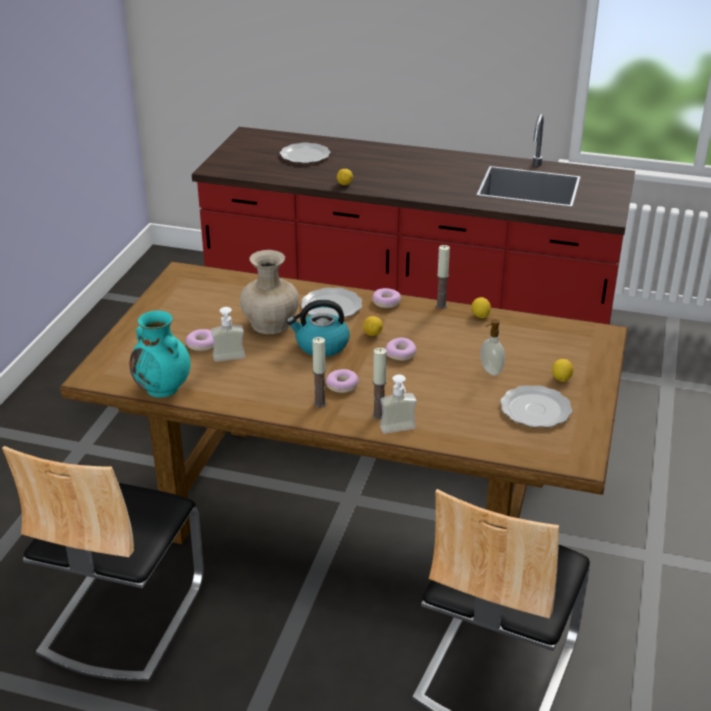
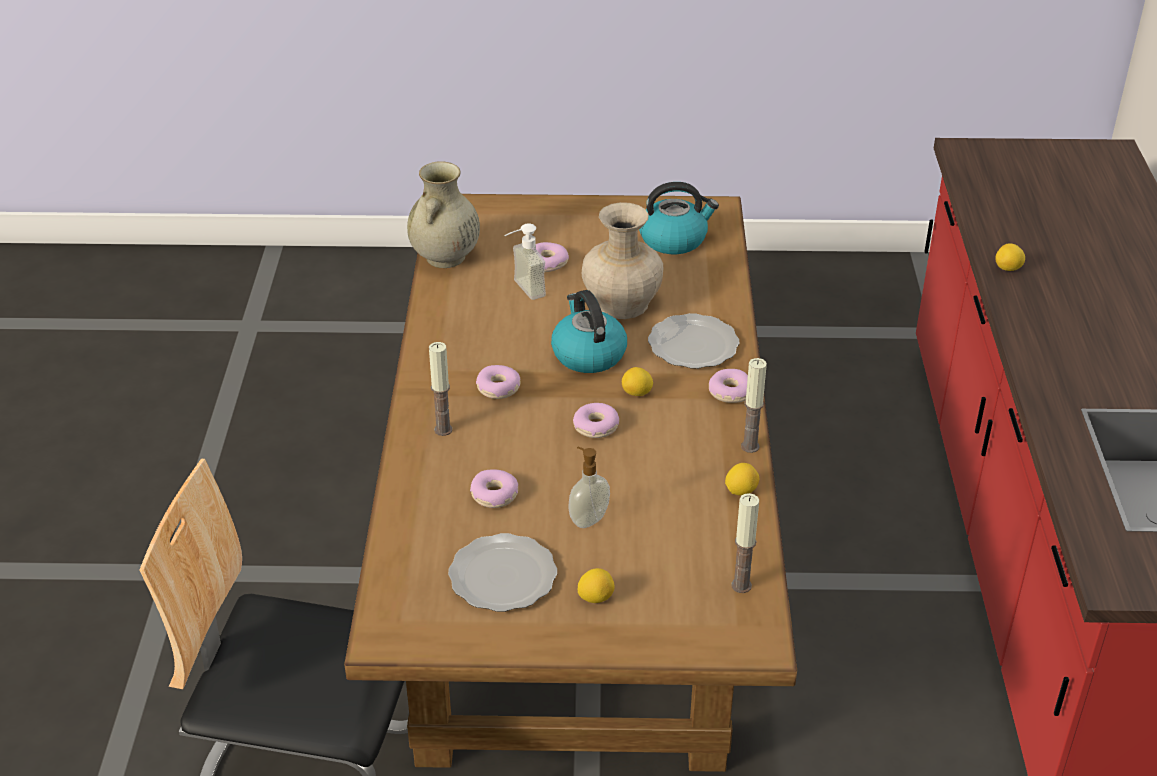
camera: 75 degrees right, 5 degrees up
chair [2,446,204,682] -> none
turquoise vase [129,311,191,398] -> beige vase [407,161,480,268]
plate [280,143,330,163] -> none
candle [312,337,327,408] -> candle moved to [731,493,759,593]
soap dispenser [380,374,417,434] -> none
none -> donut [470,469,518,508]
none -> kettle [639,182,719,254]

